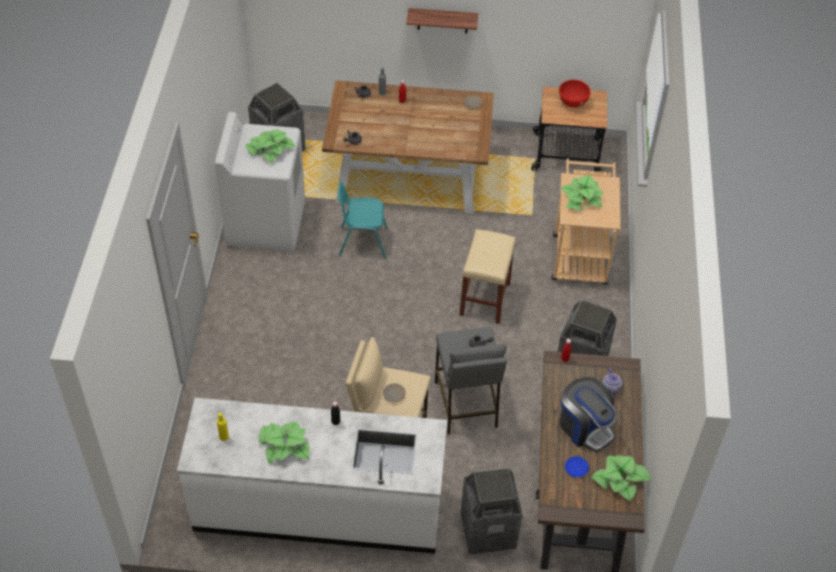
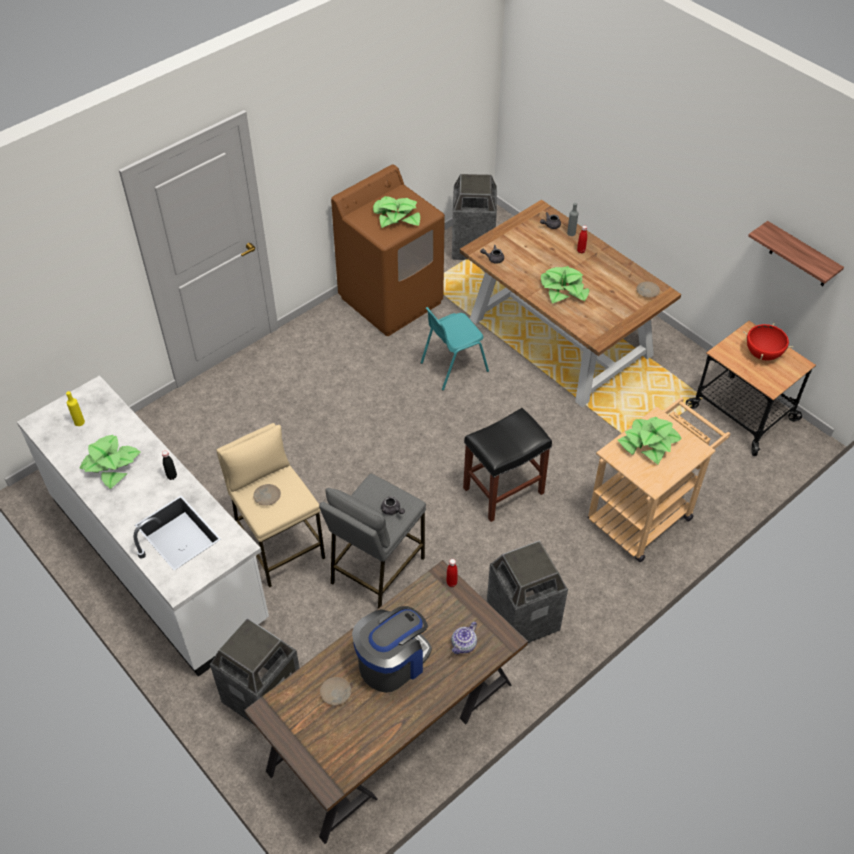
camera: 45 degrees right, 0 degrees up
white washing machine [215,112,305,251] -> brown washing machine [331,164,445,336]
turquoise chair [338,182,388,258] -> turquoise chair turned 75 degrees counterclockwise [421,307,489,391]
shelf [406,8,478,33] -> shelf moved to [748,221,844,286]
beige stool [459,229,516,324] -> black stool [463,408,552,522]
coffee machine [559,377,618,452] -> coffee machine turned 135 degrees counterclockwise [352,606,432,693]
blue plate [565,457,589,477] -> beige plate [320,677,351,705]
potted plant [592,455,651,501] -> potted plant moved to [541,266,589,304]

